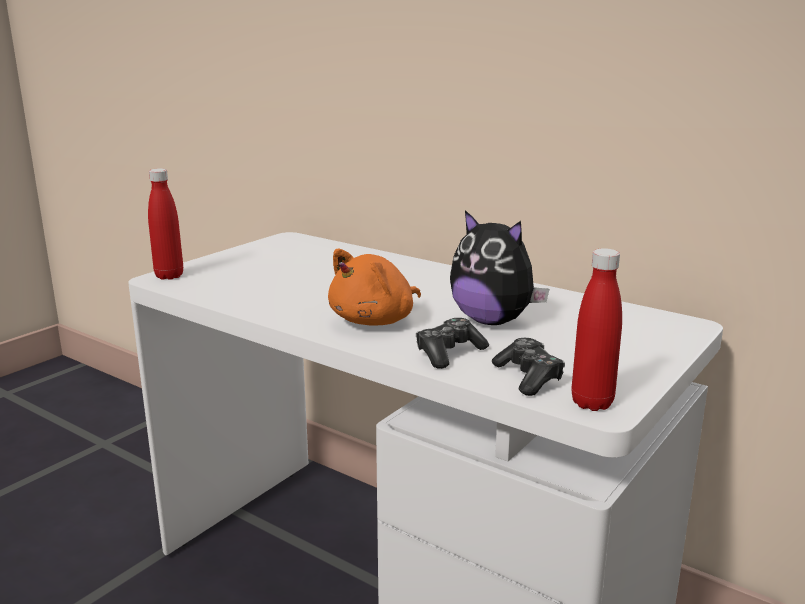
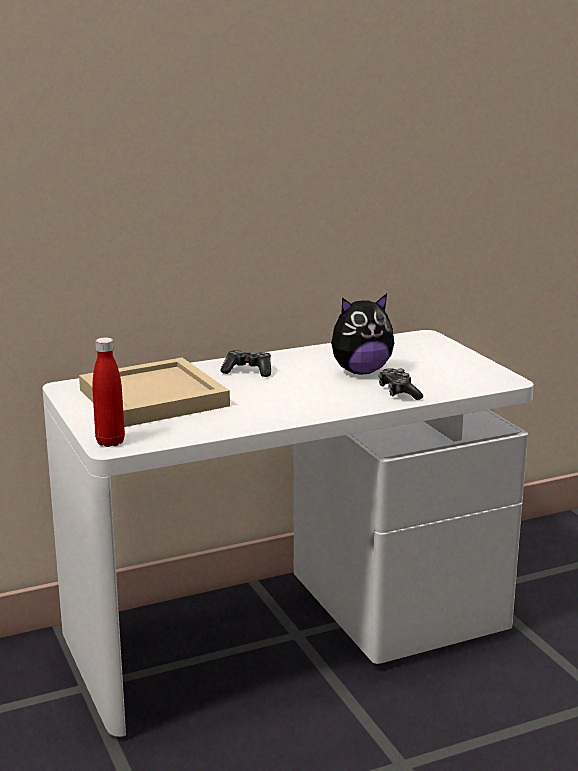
camera: 60 degrees left, 0 degrees up
orange plush toy [328,249,421,326] -> none
game controller [492,338,565,396] -> game controller moved to [221,350,271,377]
red bottle [572,248,622,411] -> none
none -> beige tray [79,358,230,427]

